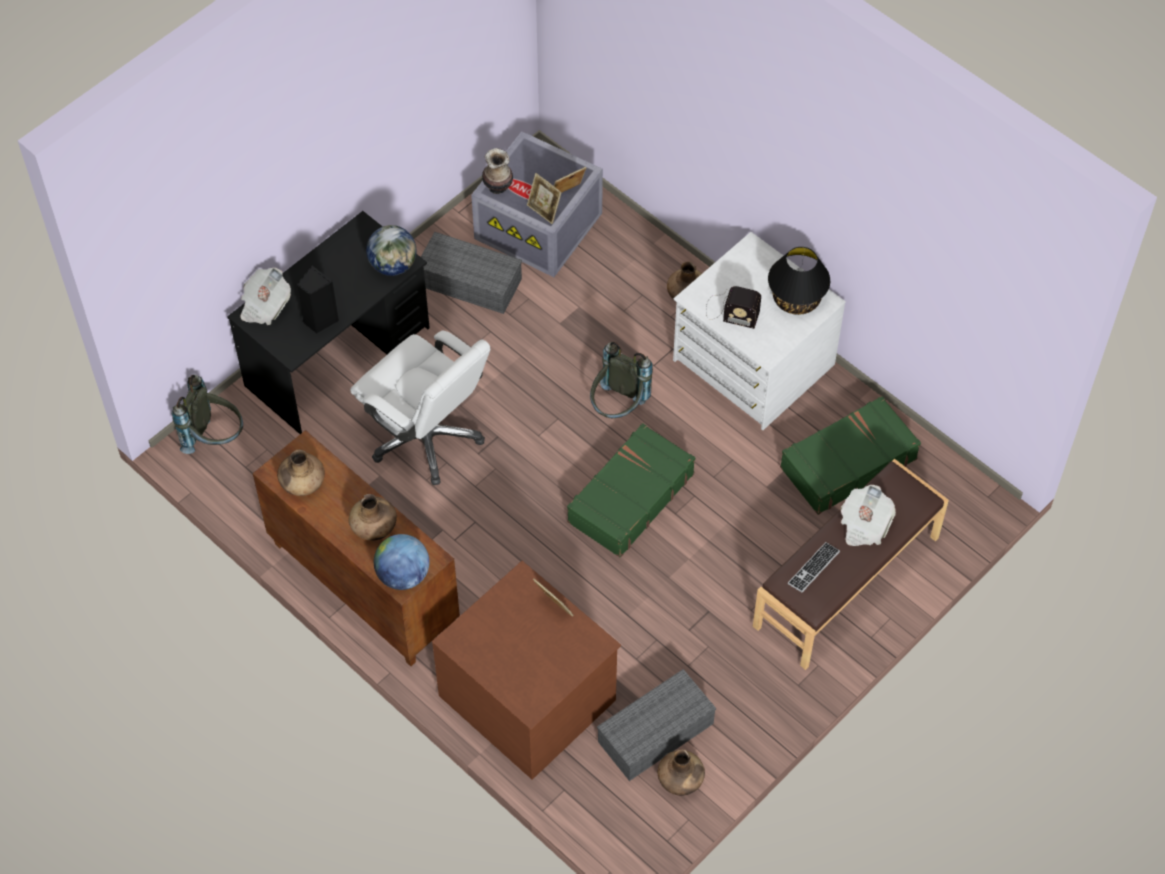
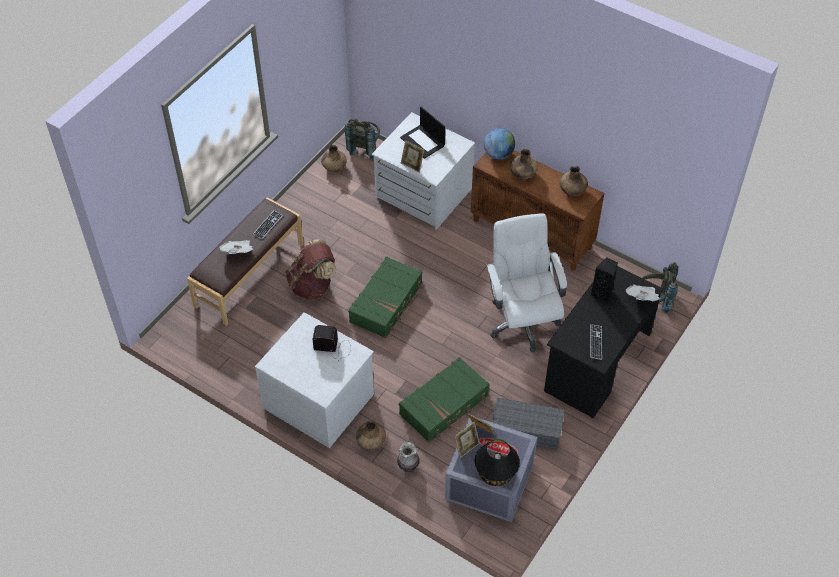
camera: 170 degrees right, 5 degrees down
white office chair [350,331,490,485] -> white office chair turned 45 degrees clockwise [486,213,567,352]
globe [366,225,417,276] -> none
brown dresser [432,561,621,780] -> white dresser [372,112,475,230]
vase [482,148,513,194] -> vase moved to [397,442,420,472]
grey backpack [590,342,653,418] -> grey backpack moved to [345,119,380,160]
grey storage box [597,669,716,781] -> none
black table lamp [768,247,830,315] -> black table lamp moved to [475,439,520,486]
green suitcase [780,396,921,515] -> green suitcase moved to [399,357,490,442]
none -> brown backpack [285,240,336,300]
none -> laptop [400,107,445,159]
none -> keyboard [590,324,602,360]

